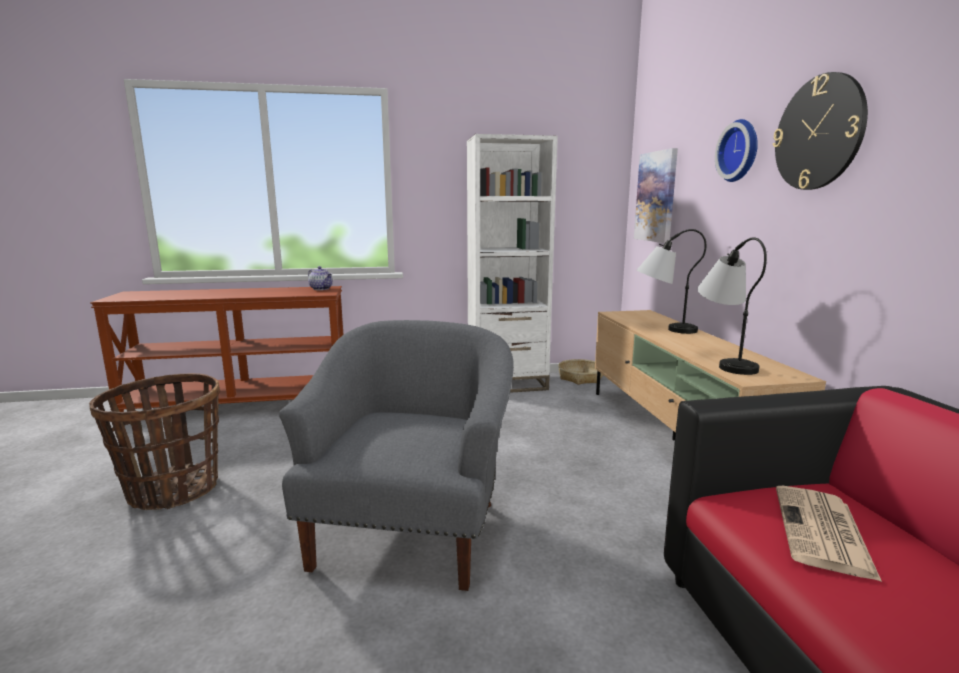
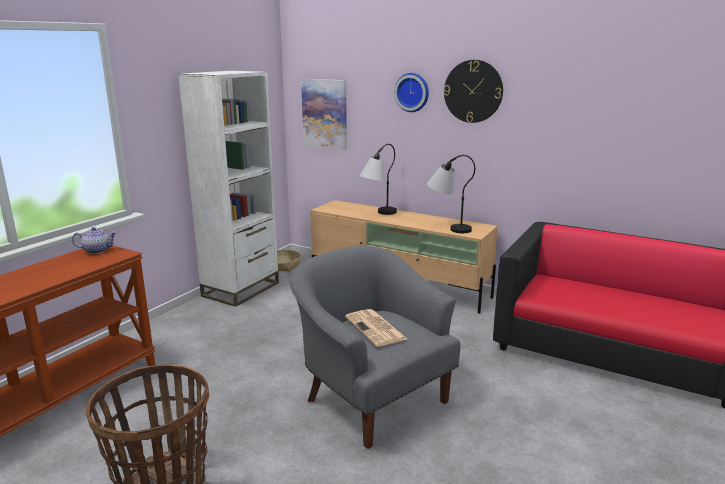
camera: 50 degrees left, 5 degrees up
newspaper [776,486,882,582] -> newspaper moved to [345,309,407,347]

